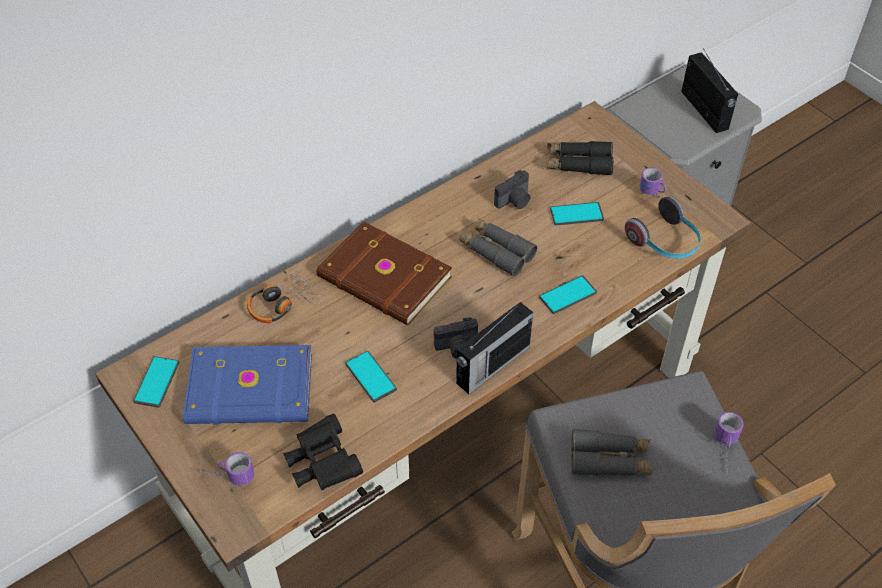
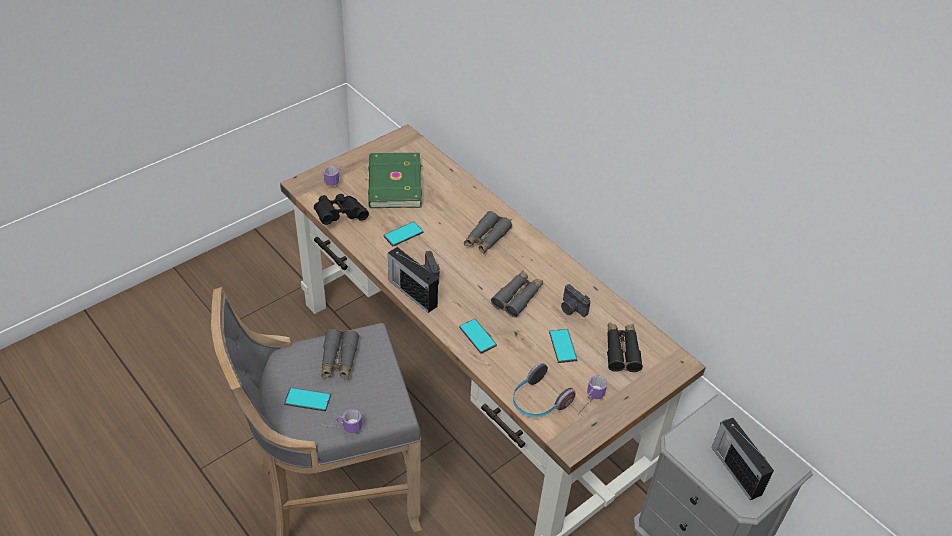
camera: 85 degrees right, 5 degrees down
phone [133,356,179,408] -> phone moved to [284,387,331,411]
blue book [183,345,312,425] -> green book [368,153,422,208]
headphones [247,269,324,323] -> none
brown book [316,221,452,326] -> grey binoculars [464,211,512,254]
radio [681,48,738,133] -> radio turned 90 degrees clockwise [712,418,774,500]

